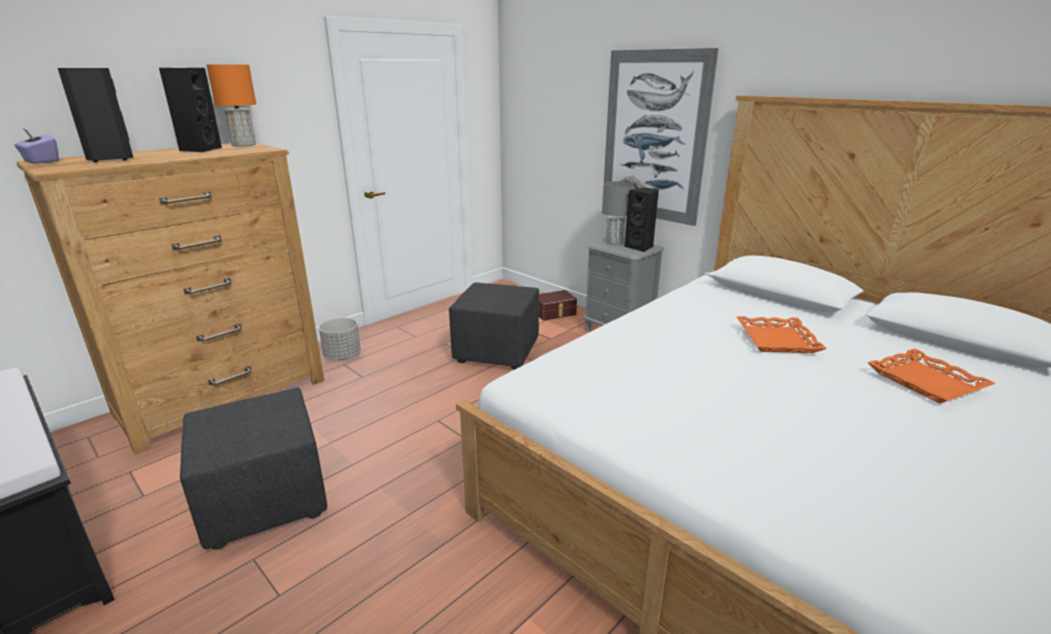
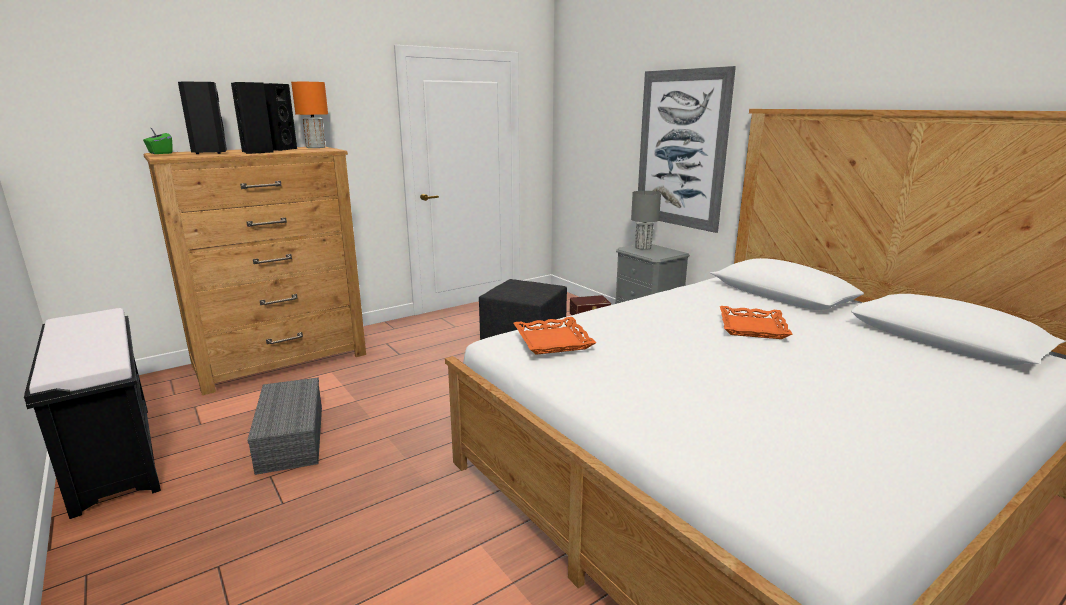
camera: 10 degrees right, 5 degrees down
purple tissue box [14,129,59,164] -> green tissue box [143,128,173,154]
black ottoman [180,388,327,550] -> grey storage box [247,377,322,475]
grey planter [319,318,361,360] -> none
black speaker [624,187,659,252] -> black speaker moved to [231,82,273,154]
orange tray [867,348,996,403] -> orange tray moved to [514,317,596,355]

